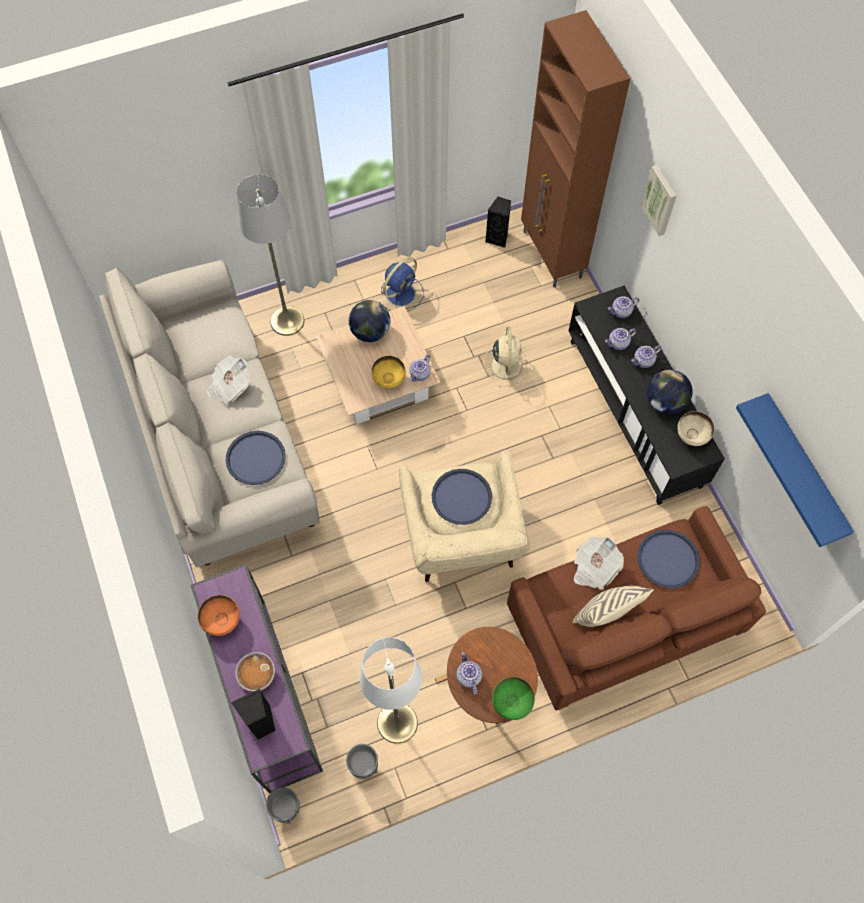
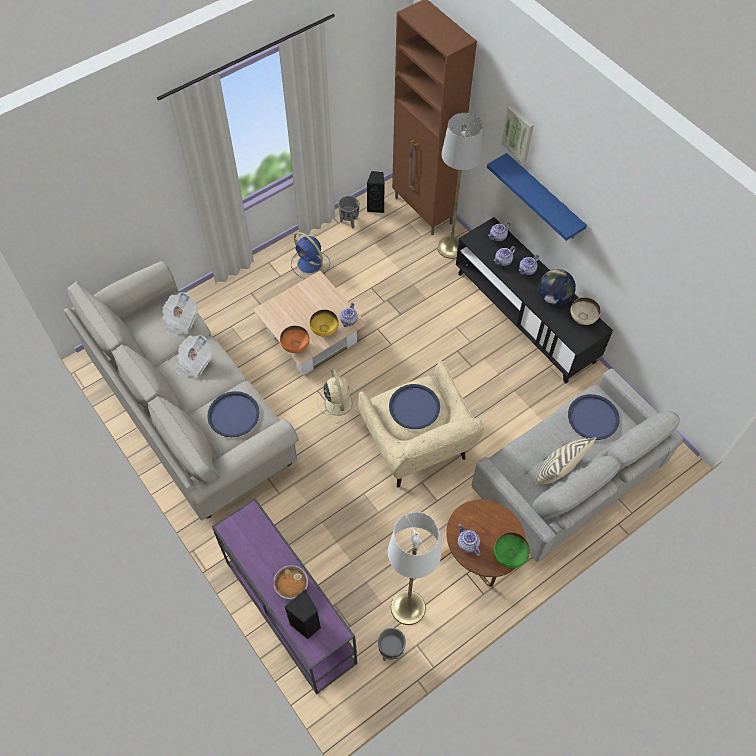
camera: 15 degrees left, 5 degrees down
orange bowl [198,595,240,636] -> orange bowl moved to [280,326,310,353]
grey floor lamp [236,174,304,336] -> grey floor lamp moved to [437,113,483,259]
grey planter [266,787,300,824] -> grey planter moved to [338,196,359,229]
globe [349,300,390,342] -> none
blue fan [379,257,424,312] -> blue fan turned 105 degrees clockwise [291,232,330,279]
beige fan [483,327,529,387] -> beige fan moved to [317,369,358,424]
brown sofa [507,506,766,711] -> grey sofa [472,368,683,562]
newspaper [573,536,624,590] -> newspaper moved to [162,292,198,334]
blue shelf [736,393,854,547] -> blue shelf moved to [487,153,587,241]

